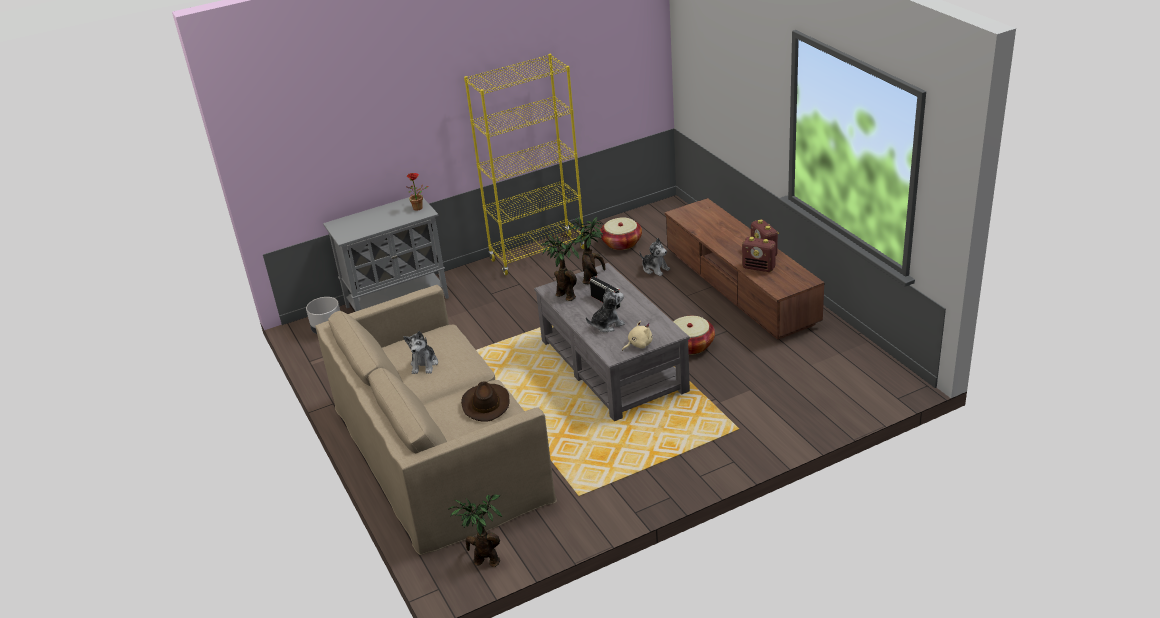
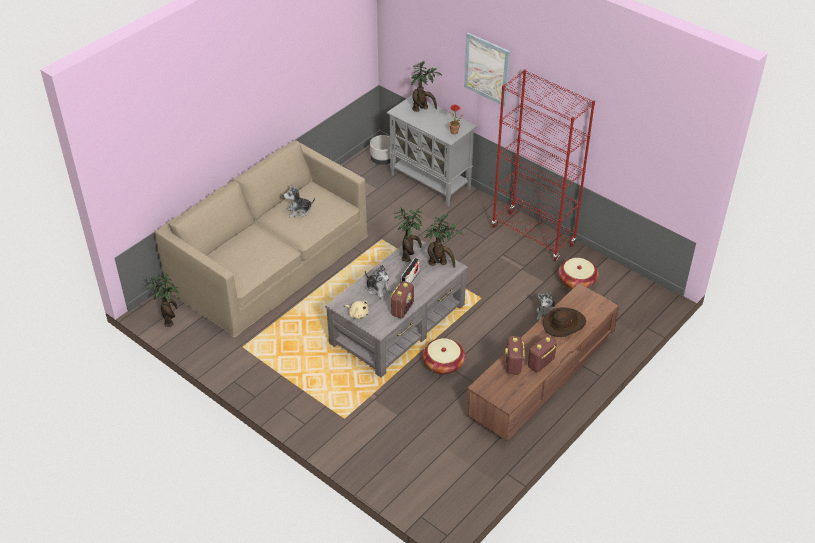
camera: 65 degrees right, 10 degrees up
brown hat [461,381,509,422] -> brown hat moved to [543,307,586,337]
yellow bookcase [464,54,585,275] -> red bookcase [492,69,595,261]
none -> radio [391,281,414,318]
none -> potted plant [411,61,442,112]
none -> picture [464,32,510,106]

